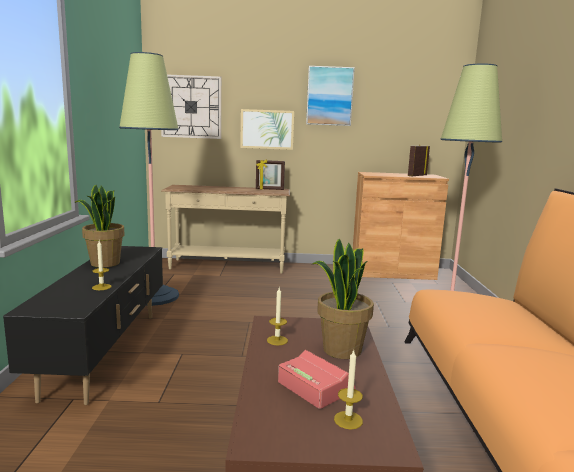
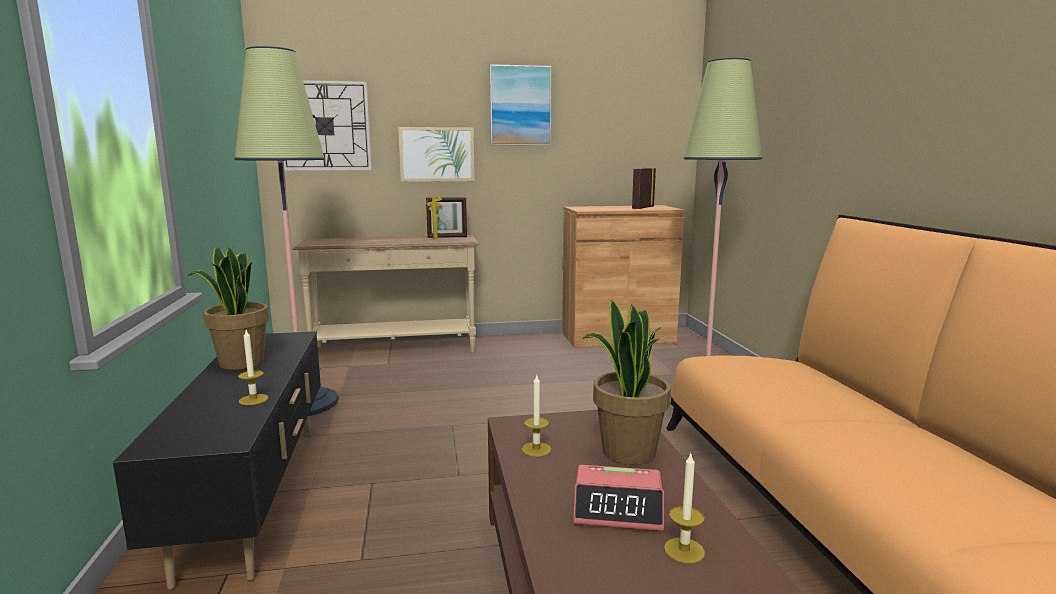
camera: 10 degrees left, 0 degrees up
alarm clock [278,350,356,409] -> alarm clock turned 150 degrees clockwise [573,465,664,531]

